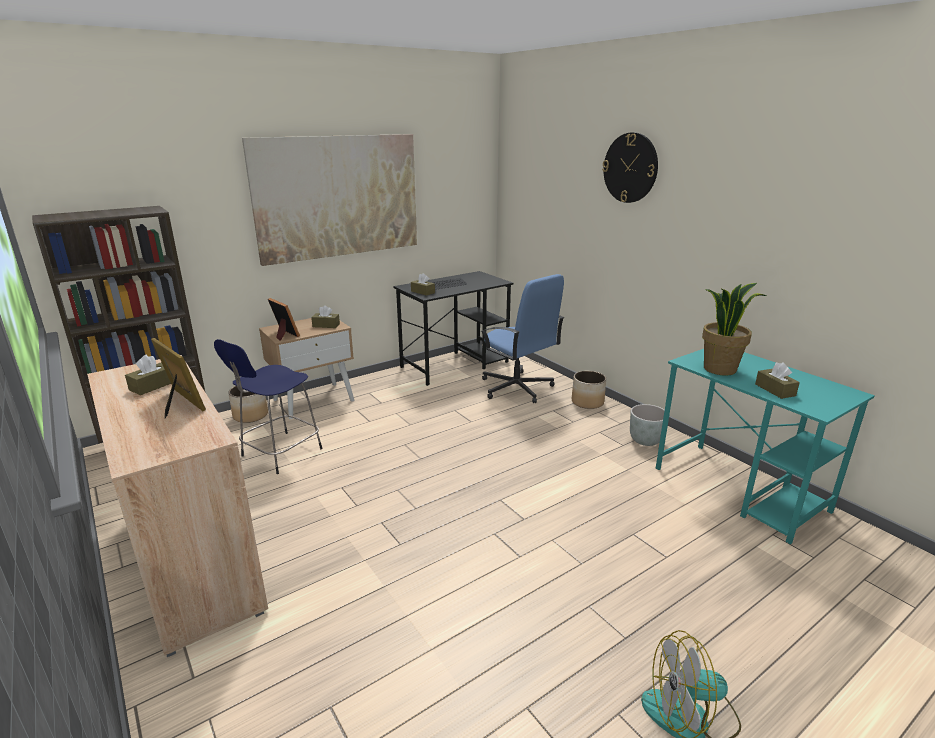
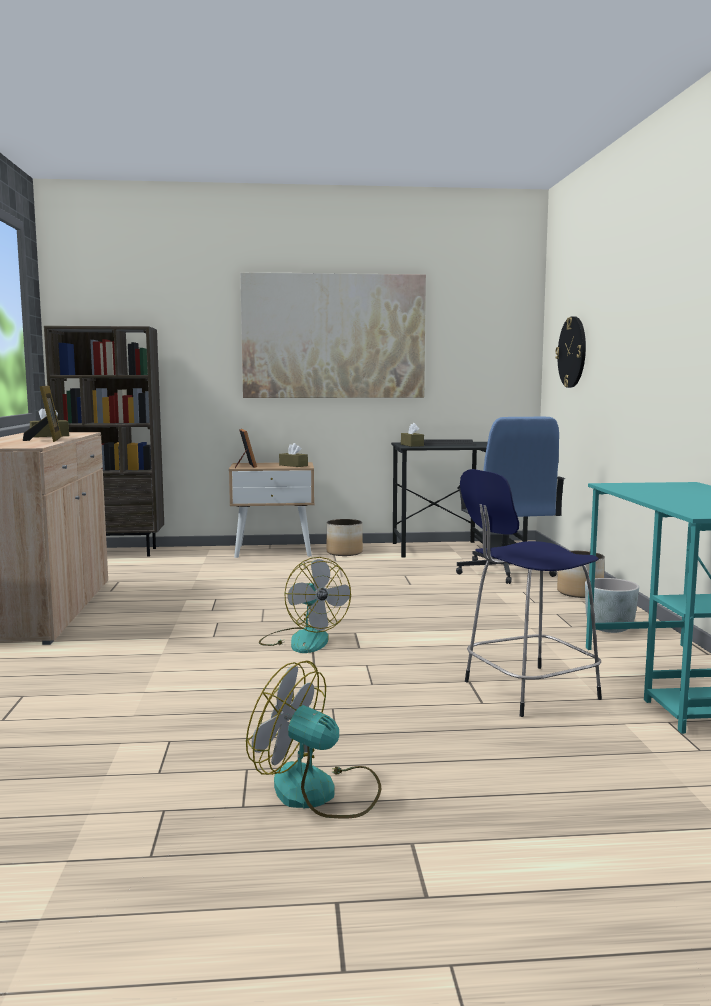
camera: 30 degrees right, 15 degrees down
blue stool [214,339,322,474] -> blue stool moved to [460,469,602,717]
planter [228,386,268,423] -> planter moved to [326,519,363,556]
wall clock [602,132,658,203] -> wall clock moved to [555,316,586,388]
potted plant [702,283,766,376] -> none
brown tissue box [755,362,800,399] -> none
none -> fan [259,557,351,653]

